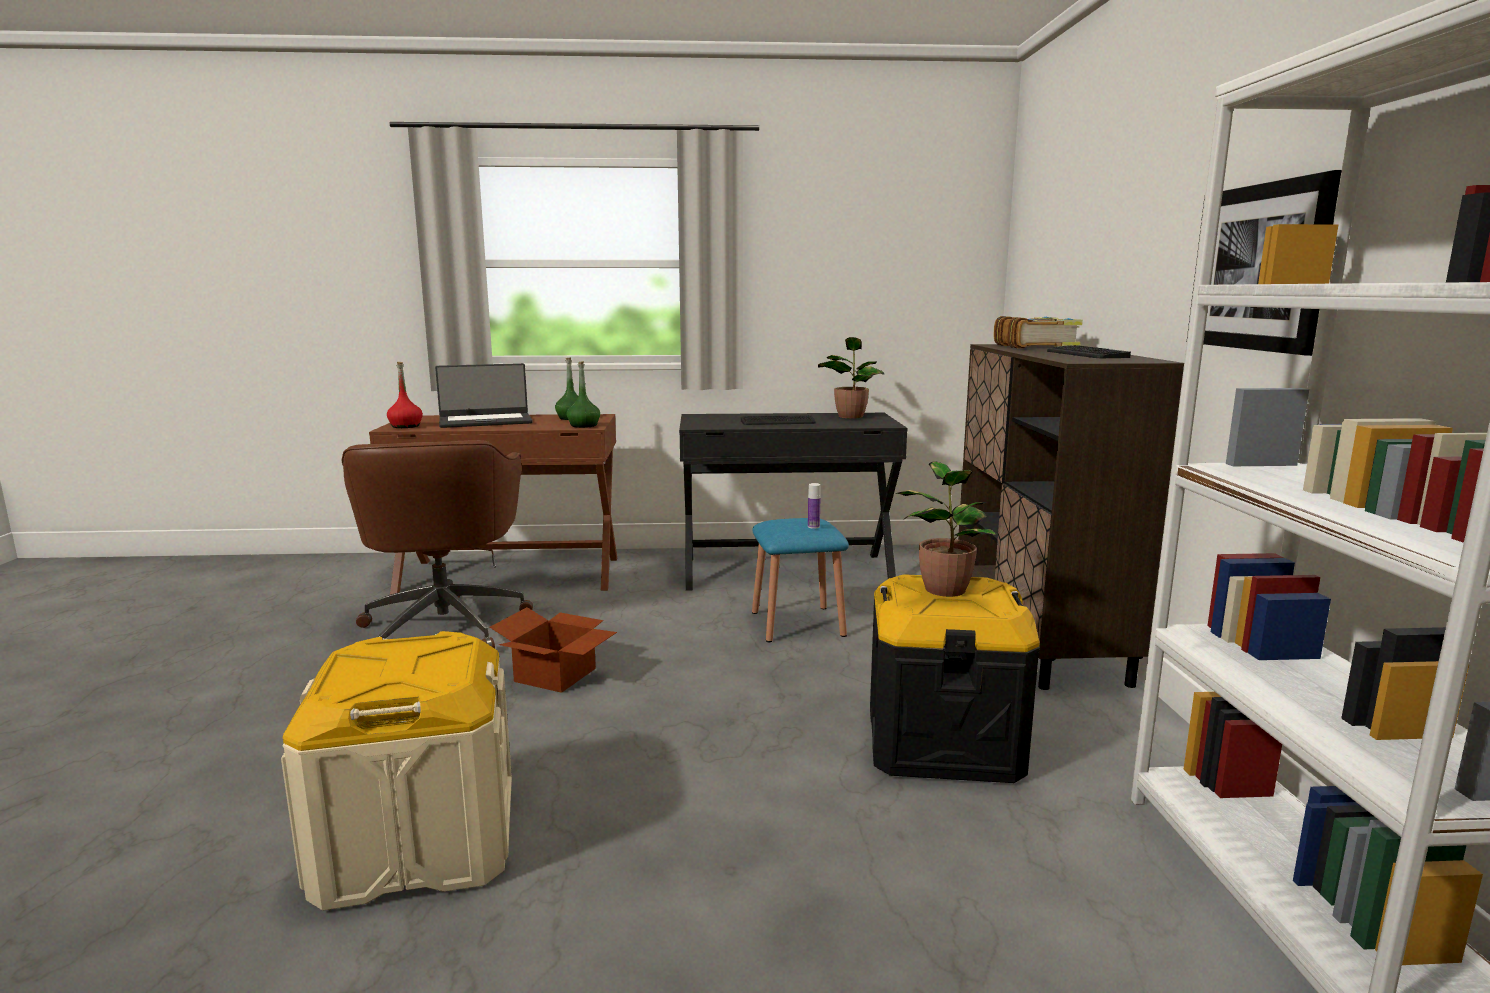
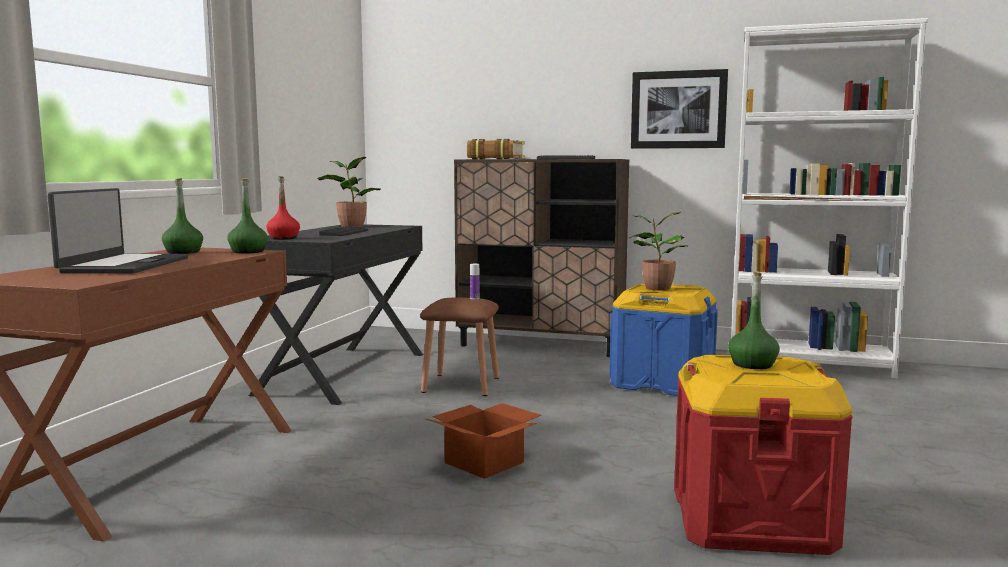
camera: 70 degrees left, 5 degrees down
beige storage box [281,631,512,910] -> red storage box [674,355,853,555]
brown office chair [342,440,533,648] -> none
red bottle [387,362,423,428] -> red bottle moved to [266,176,300,240]
blue stool [752,518,849,642] -> brown stool [420,298,499,396]
black storage box [870,574,1040,783] -> blue storage box [609,283,718,396]
none -> green bottle [728,272,780,369]

